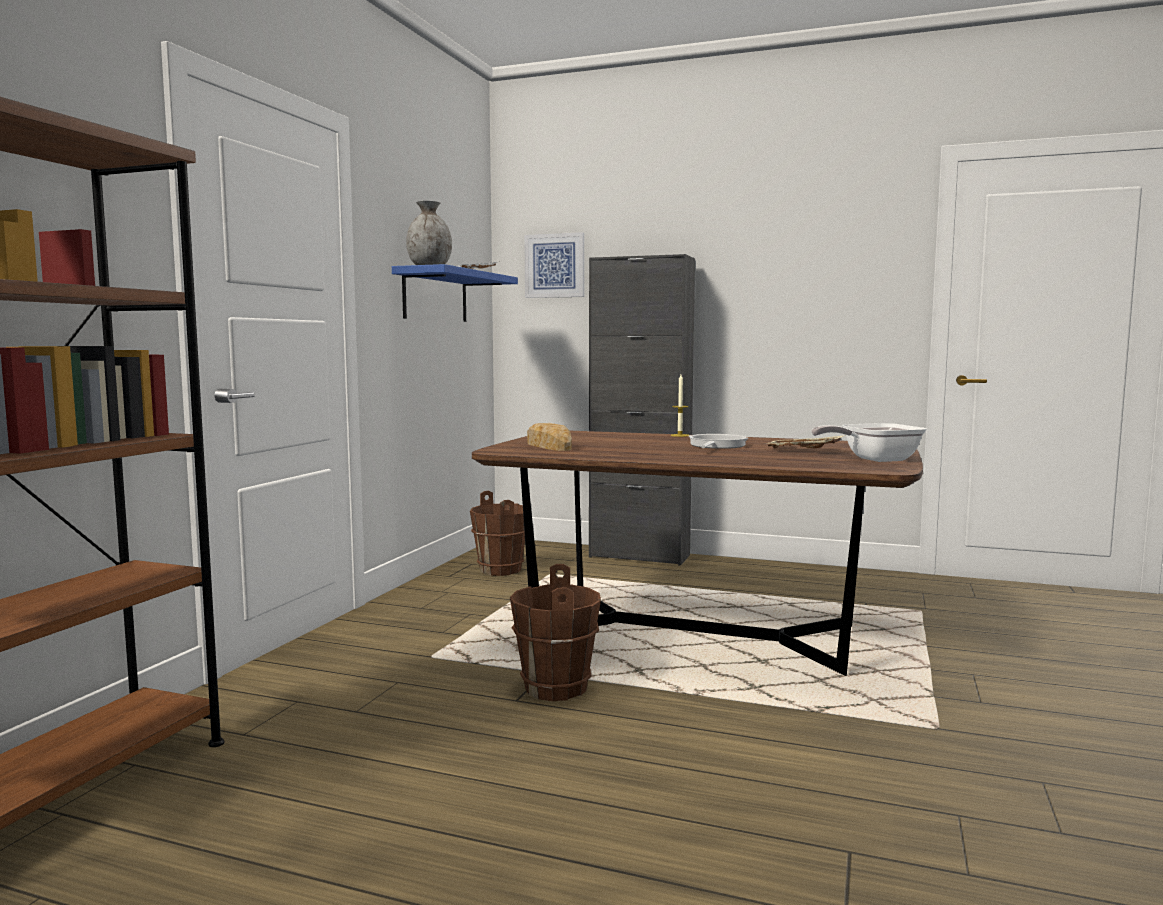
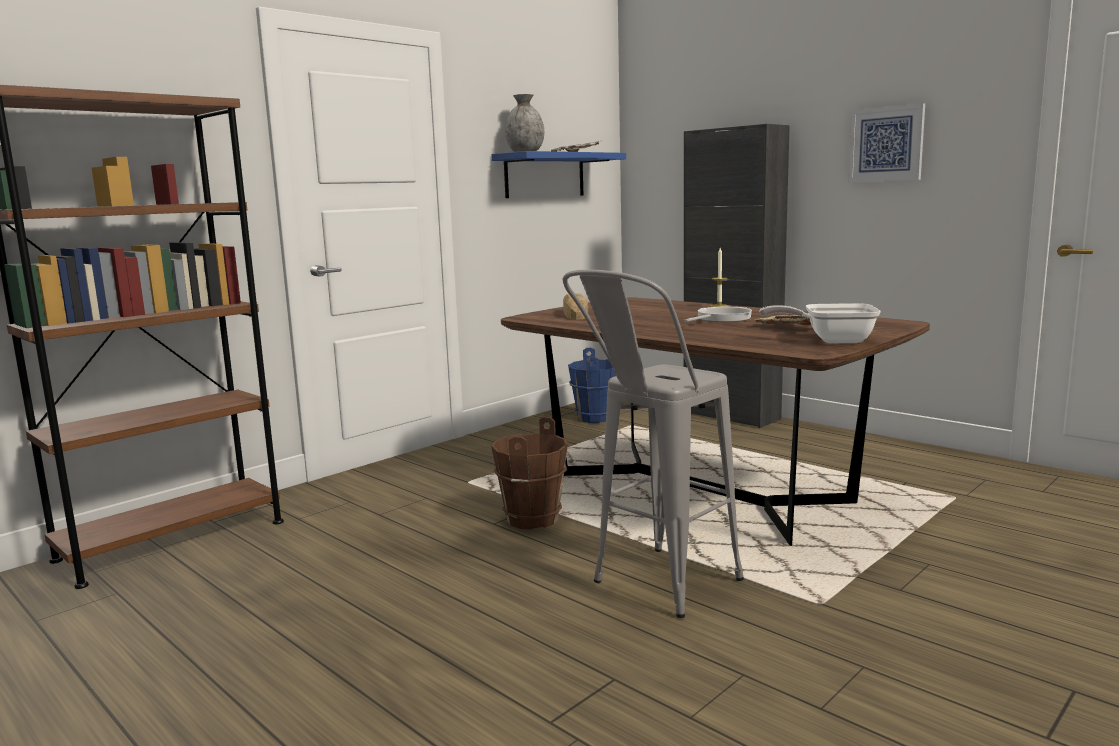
camera: 25 degrees right, 5 degrees up
brown bucket [470,491,525,576] -> blue bucket [568,348,616,423]
picture [524,232,584,298] -> picture moved to [848,103,925,182]
none -> grey stool [562,270,744,618]

